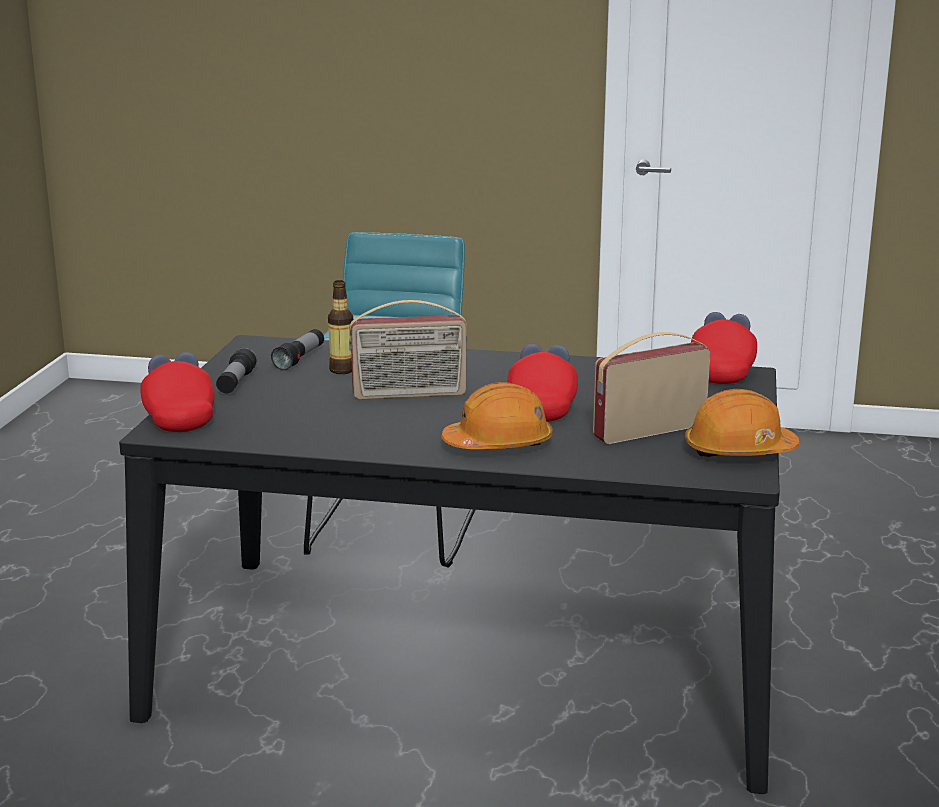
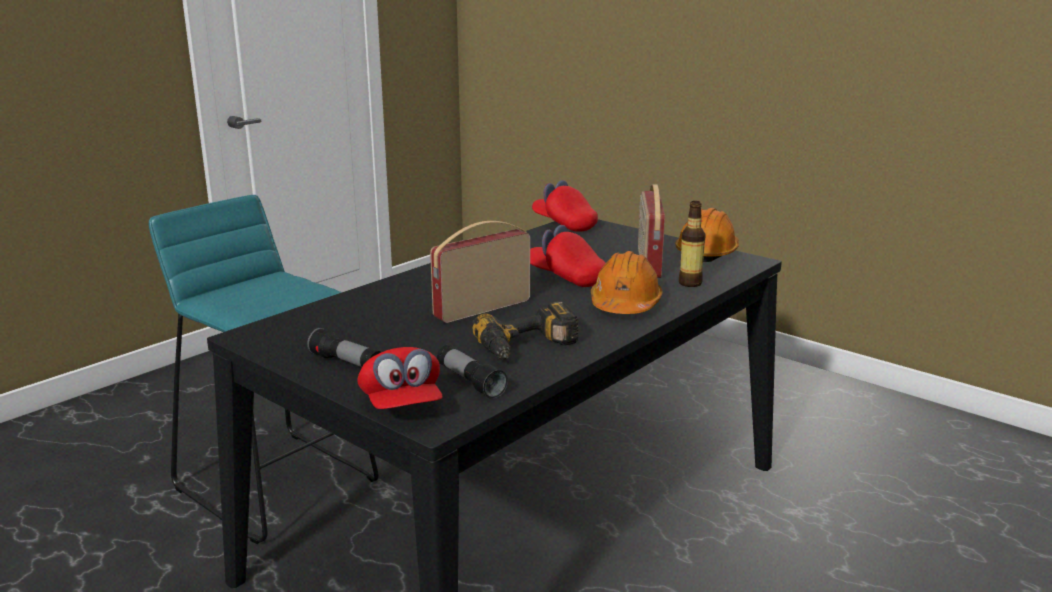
camera: 60 degrees left, 0 degrees up
red cap [140,352,215,432] -> red cap turned 120 degrees counterclockwise [357,347,442,409]
flashlight [271,329,324,371] -> flashlight moved to [437,345,508,399]
bottle [328,280,353,374] -> bottle moved to [679,201,706,287]
radio [349,300,468,400] -> radio turned 150 degrees counterclockwise [430,221,530,323]
none -> power drill [472,301,578,360]

